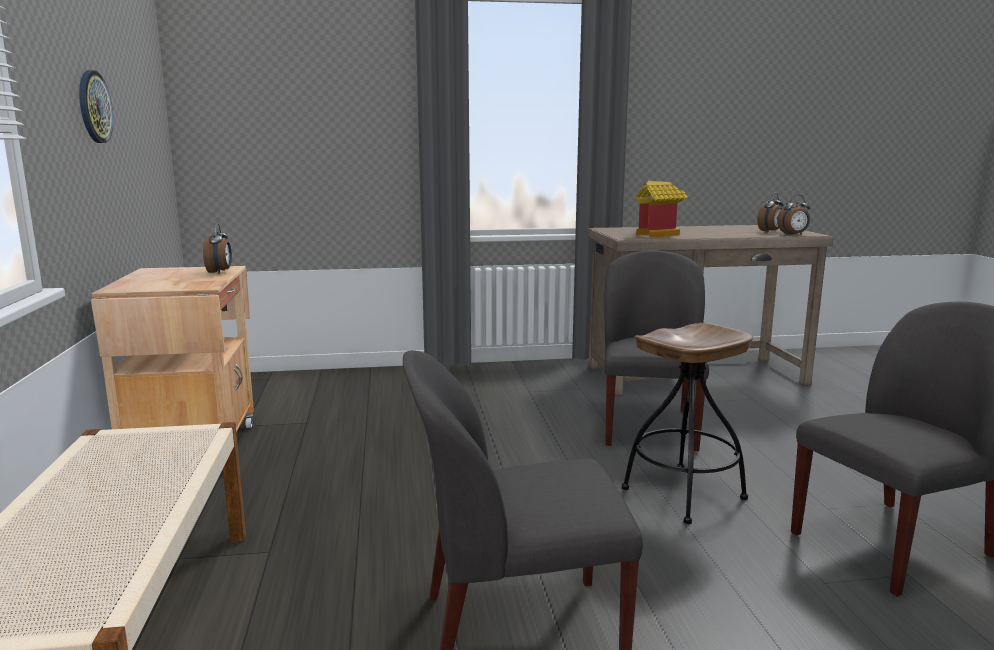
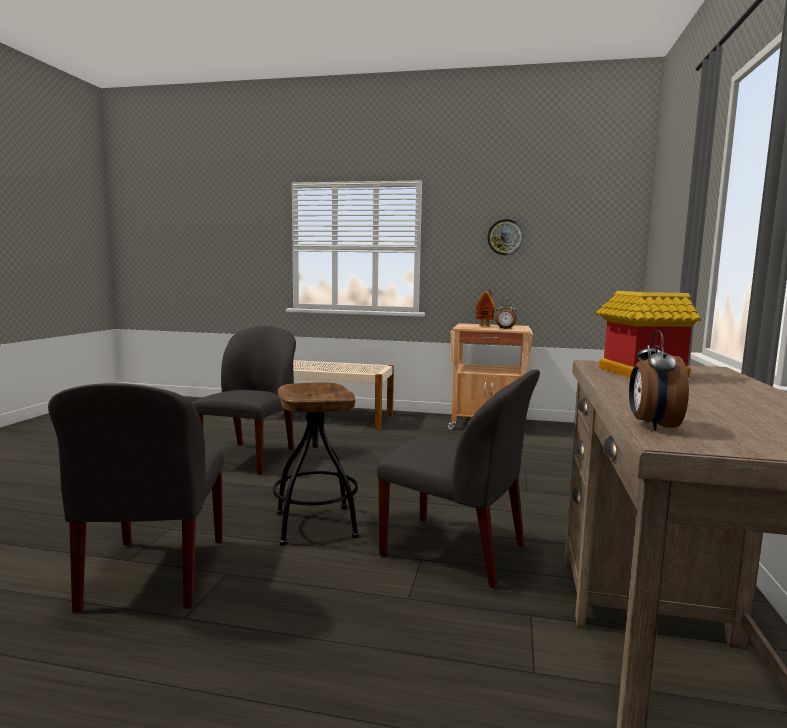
camera: 110 degrees right, 5 degrees down
alarm clock [757,193,784,232] -> none
none -> toy house [475,290,496,326]

